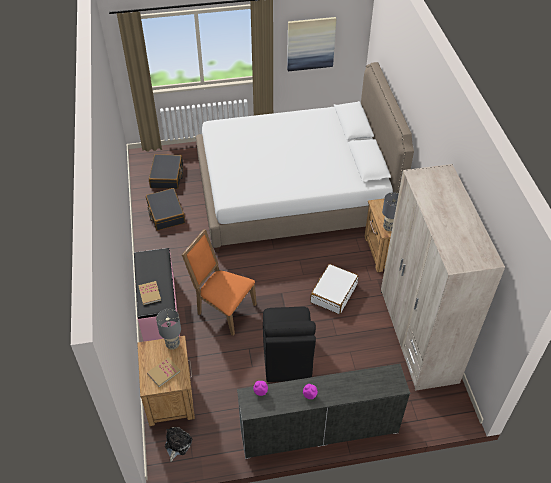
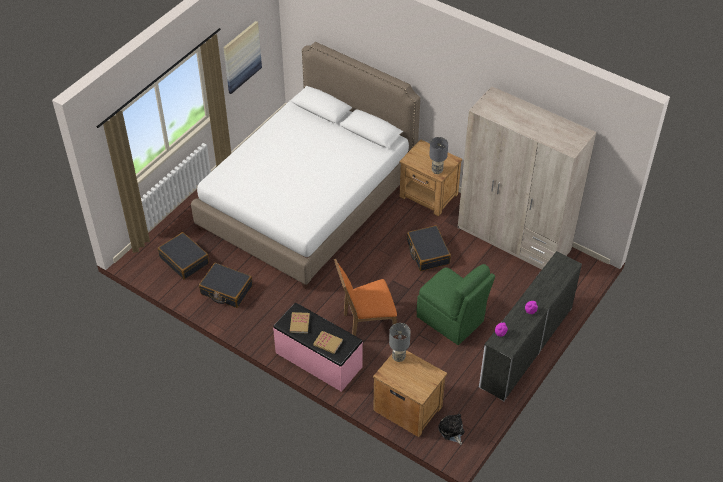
camera: 45 degrees left, 0 degrees up
book [147,357,181,387] -> book moved to [290,312,310,333]
black chair [263,307,316,382] -> green chair [417,264,495,345]
white suitcase [310,264,358,314] -> black suitcase [407,225,451,271]

